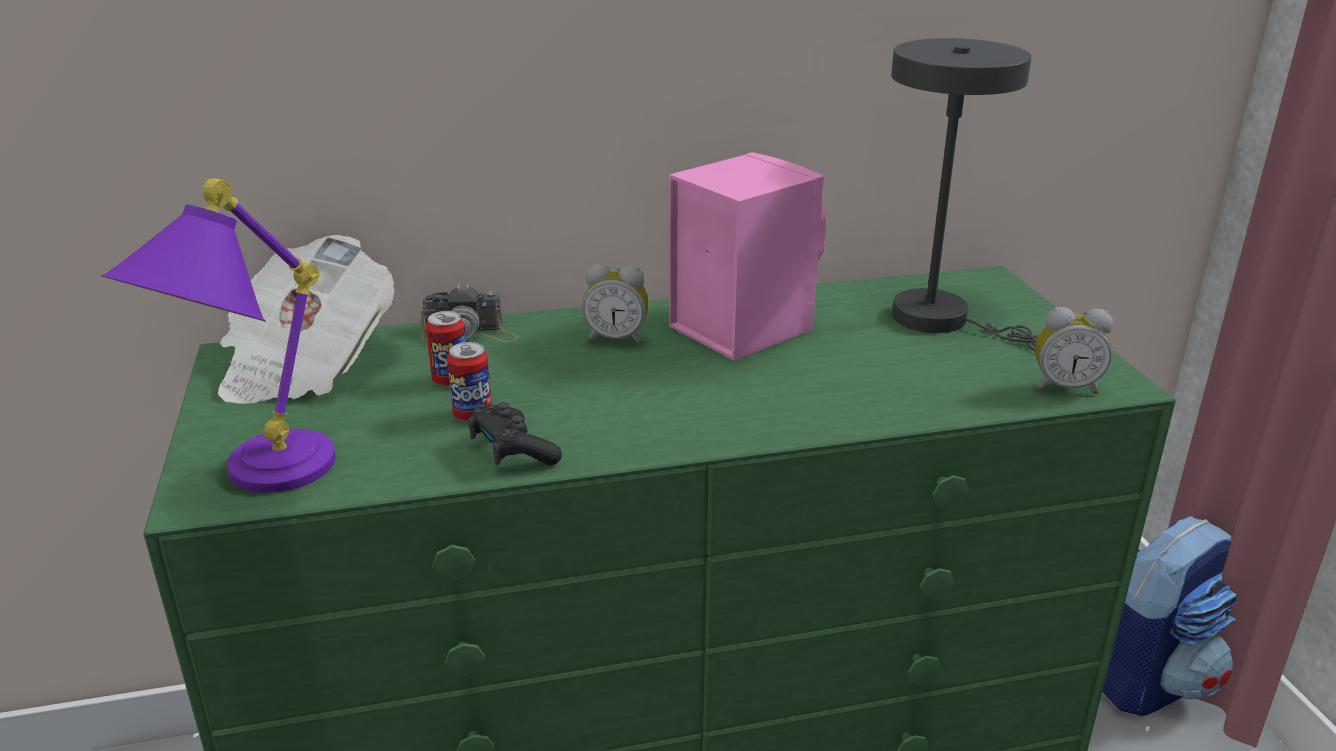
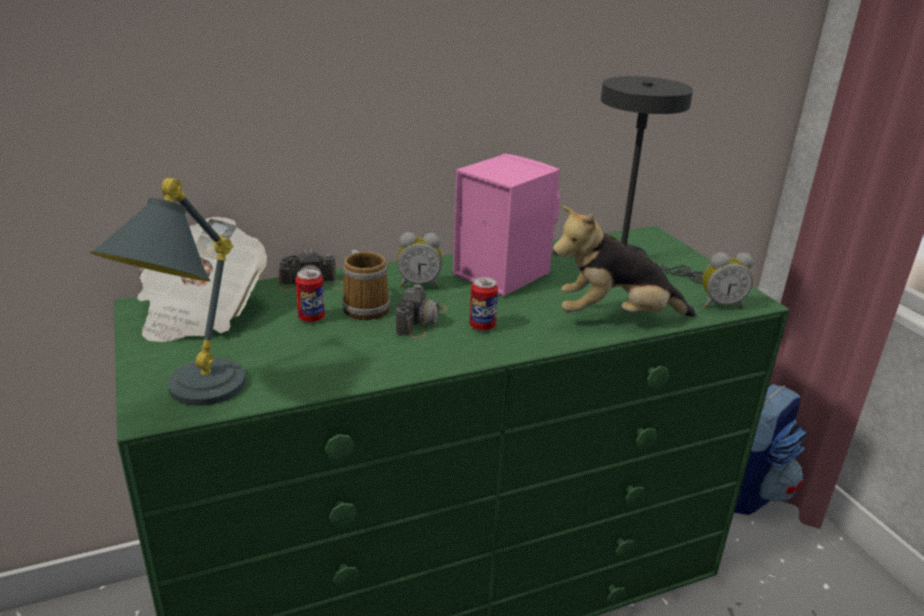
camera: 10 degrees left, 0 degrees up
purple table lamp [101,178,335,493] -> grey table lamp [89,178,246,406]
can [447,342,492,422] -> can moved to [470,277,498,331]
black game controller [468,402,562,466] -> none
none -> mug [342,250,390,320]
none -> camera [396,284,448,339]
none -> plush toy [552,205,696,317]

